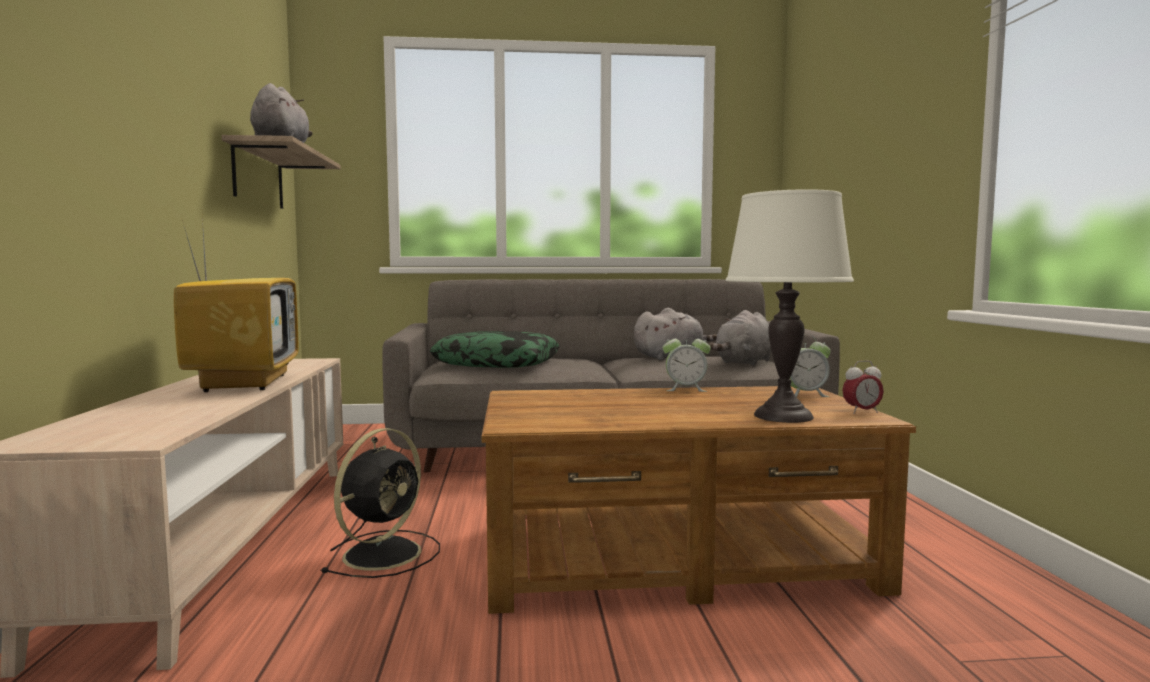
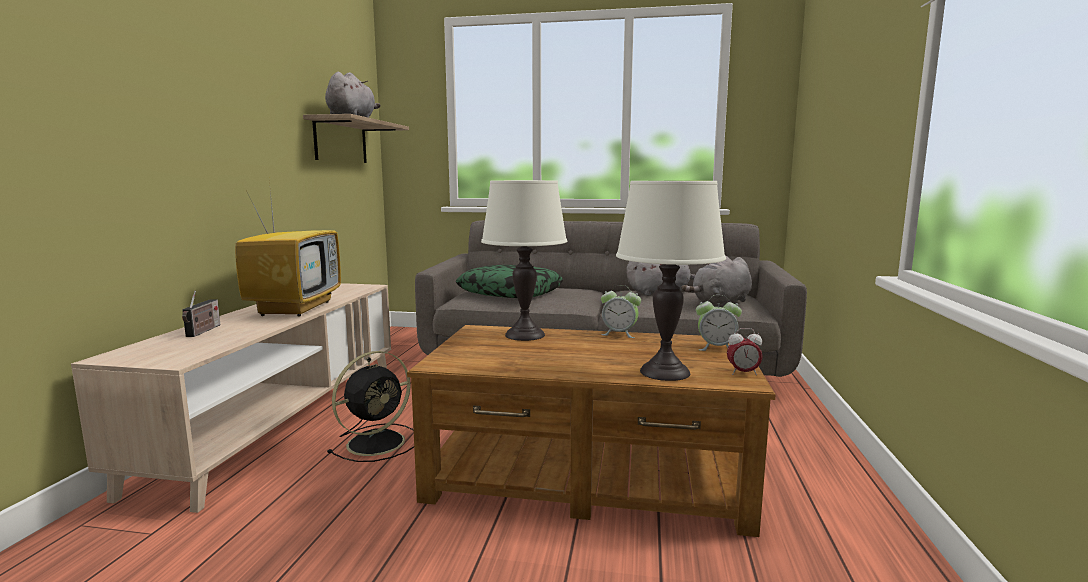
camera: 15 degrees right, 5 degrees up
none -> radio [182,291,220,337]
none -> white table lamp [481,180,567,341]

